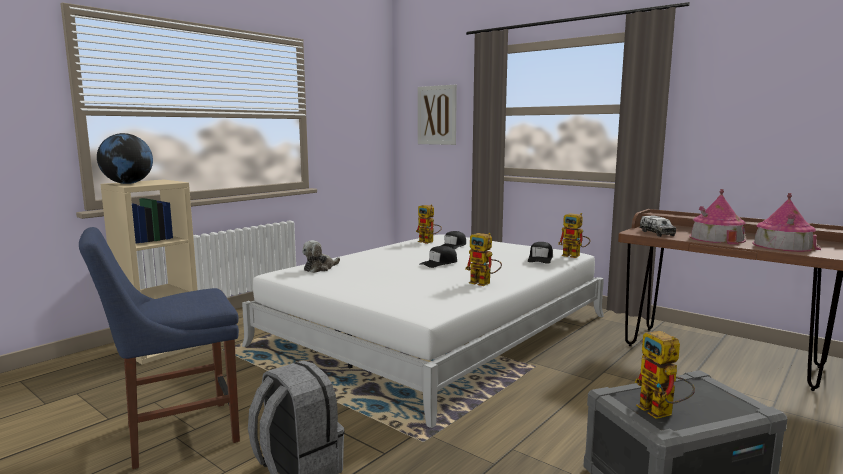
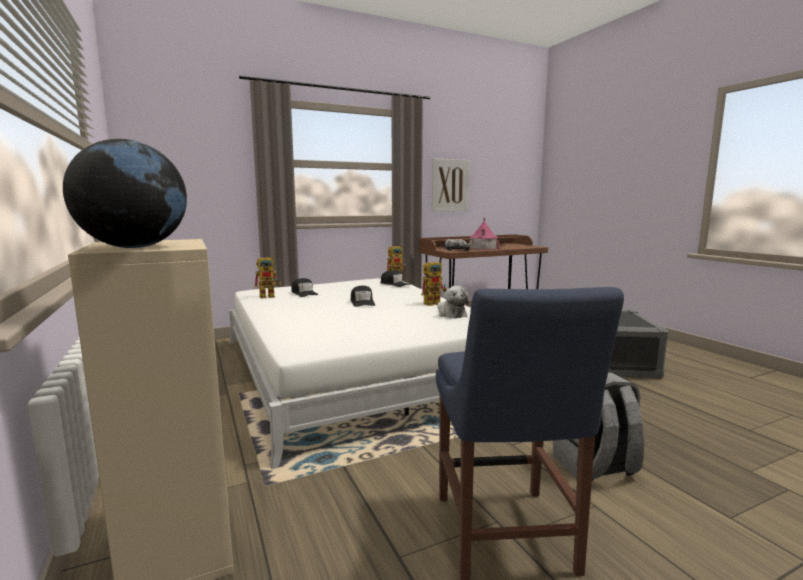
camera: 65 degrees left, 0 degrees up
plush toy [302,240,340,273] -> plush toy moved to [437,286,469,319]
picture [418,85,457,145] -> picture moved to [432,158,470,211]
toy robot [635,331,695,419] -> none
toy house [752,193,821,252] -> none

